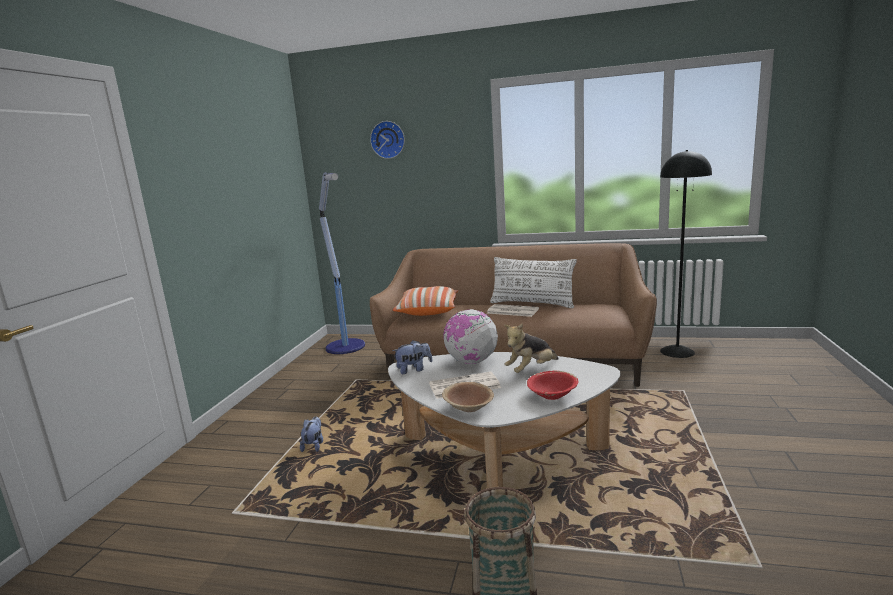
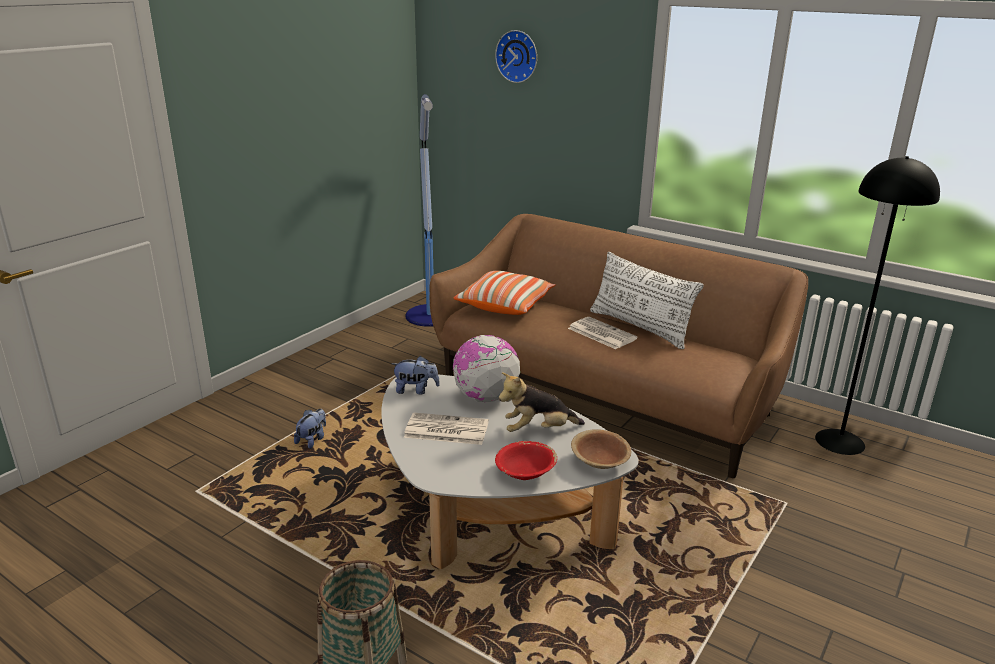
camera: 20 degrees right, 10 degrees up
brown bowl [442,382,494,412] -> brown bowl moved to [571,429,631,469]

